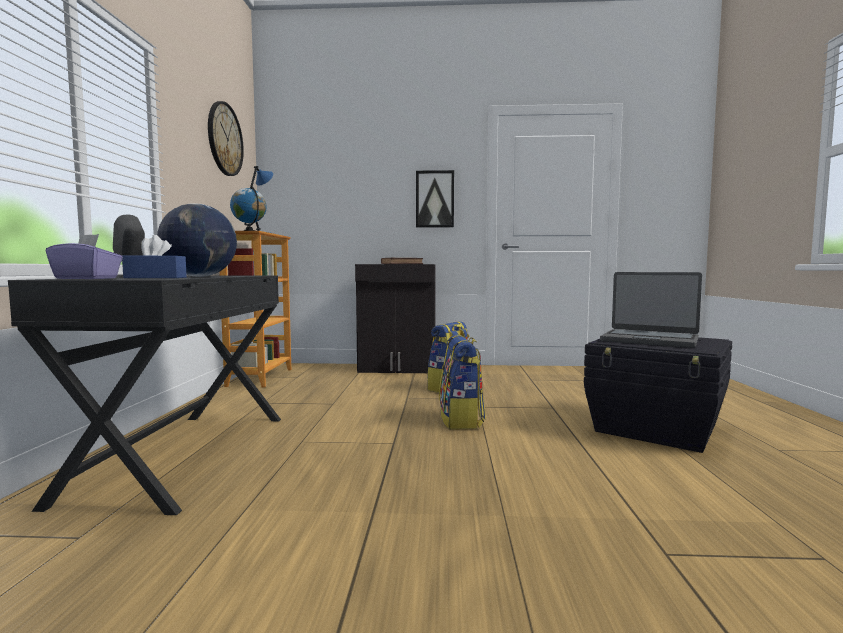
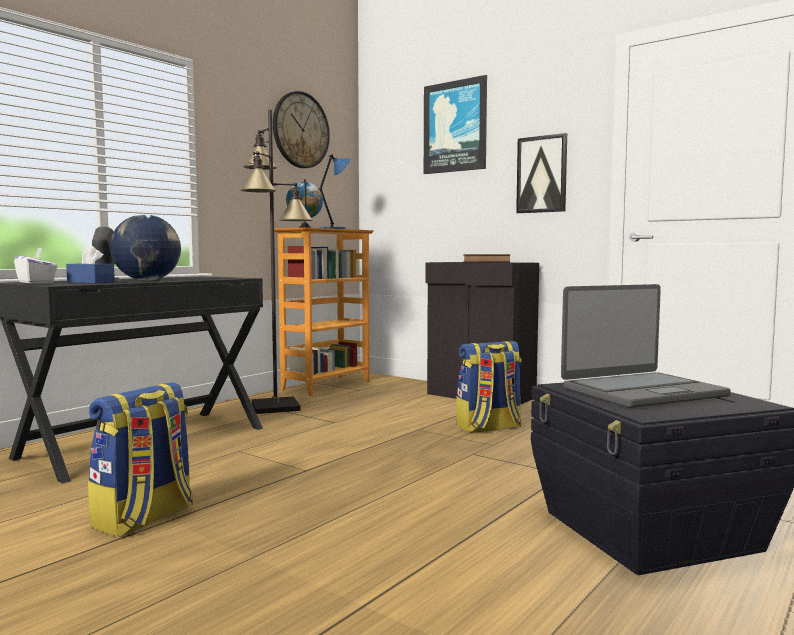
camera: 35 degrees right, 0 degrees up
purple tissue box [45,234,123,279] -> white tissue box [14,248,58,284]
backpack [439,335,486,429] -> backpack moved to [88,382,193,537]
laptop [600,272,702,348] -> laptop turned 90 degrees counterclockwise [561,284,730,408]
none -> black floor lamp [241,110,313,414]
none -> picture [424,75,487,174]

